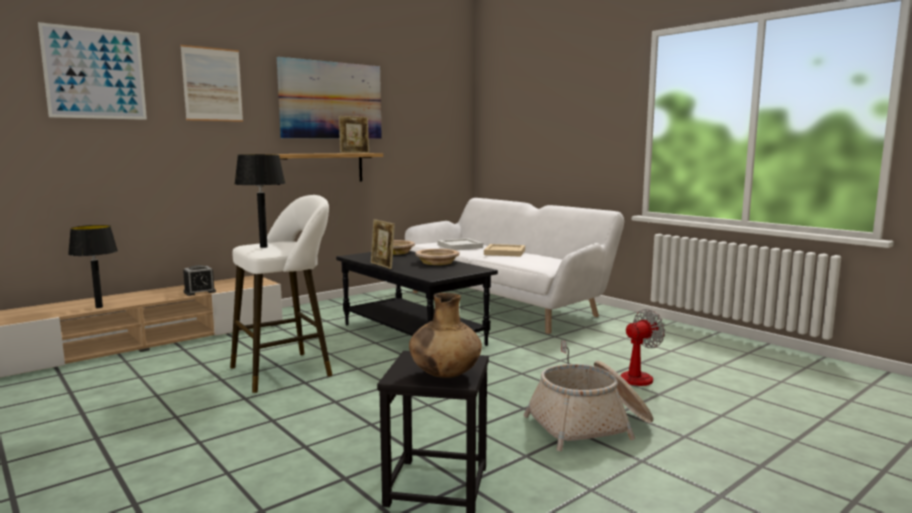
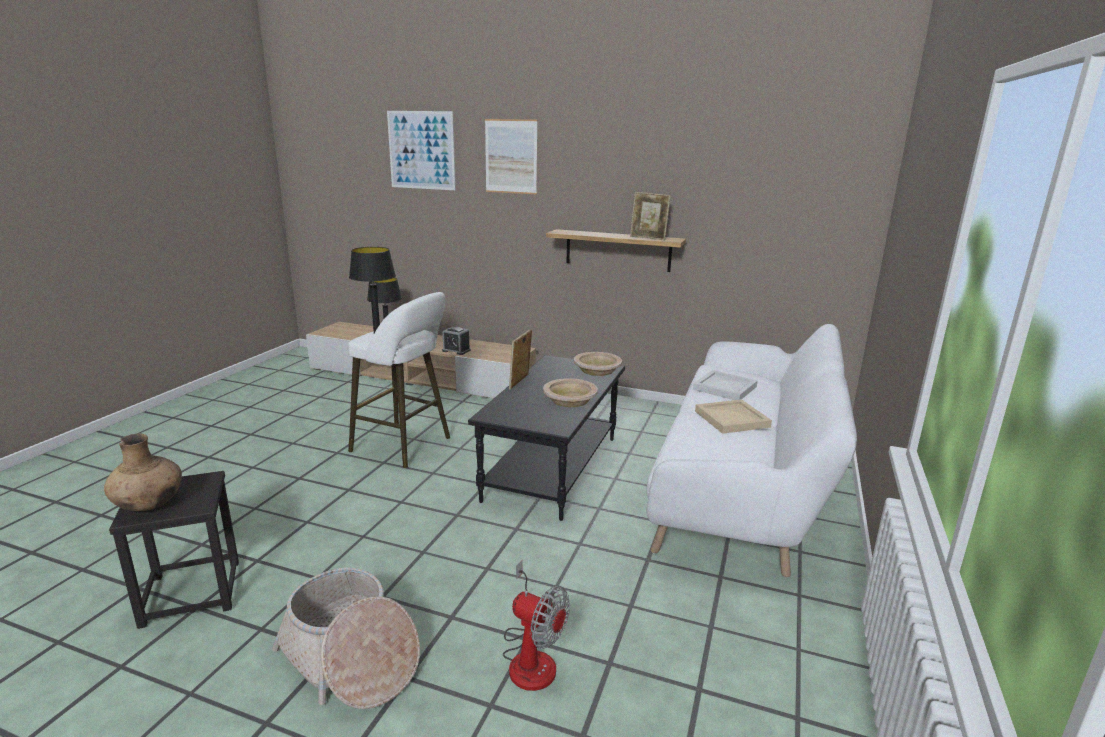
camera: 60 degrees right, 10 degrees up
picture [277,57,382,139] -> none

